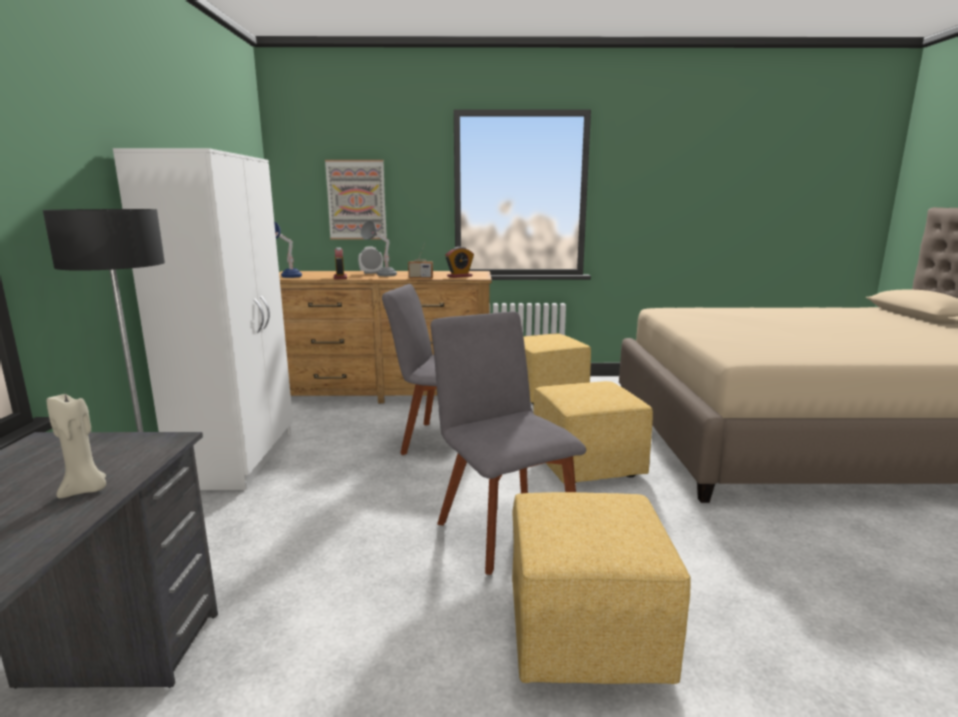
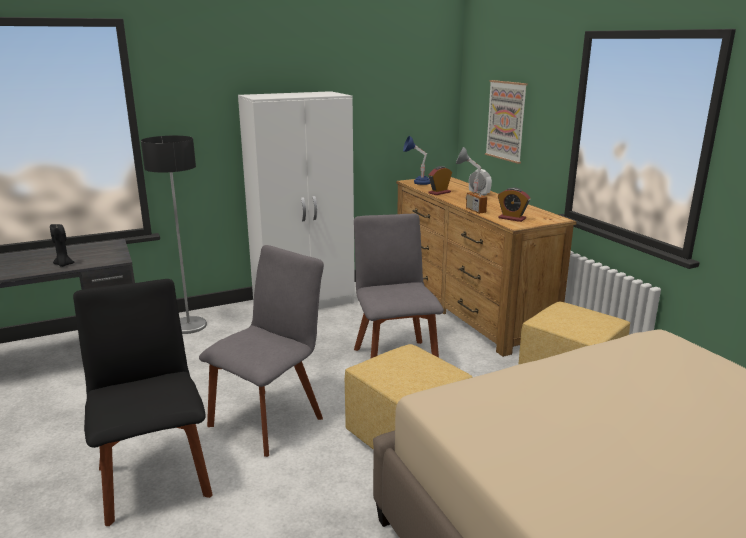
camera: 65 degrees right, 5 degrees up
beige candle [47,393,106,498] -> black candle [50,224,75,267]
yellow ottoman [512,492,691,684] -> black chair [73,279,213,526]

